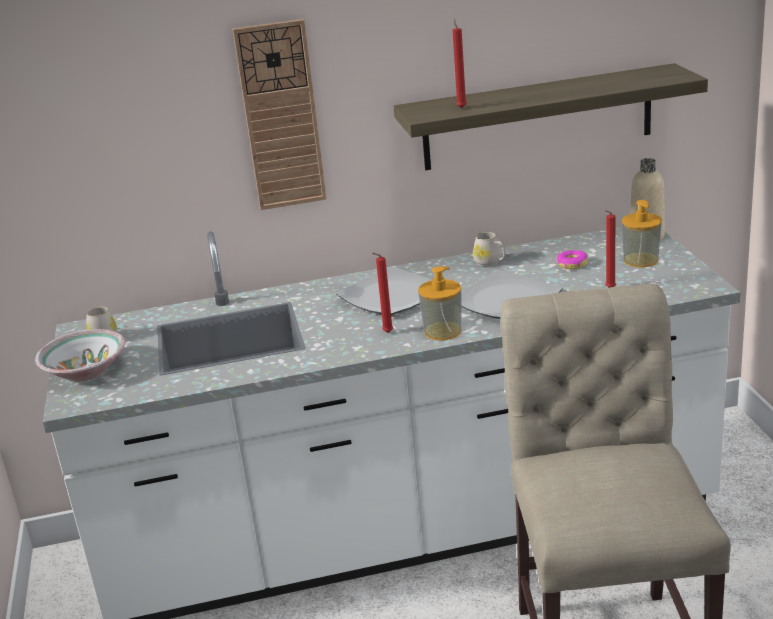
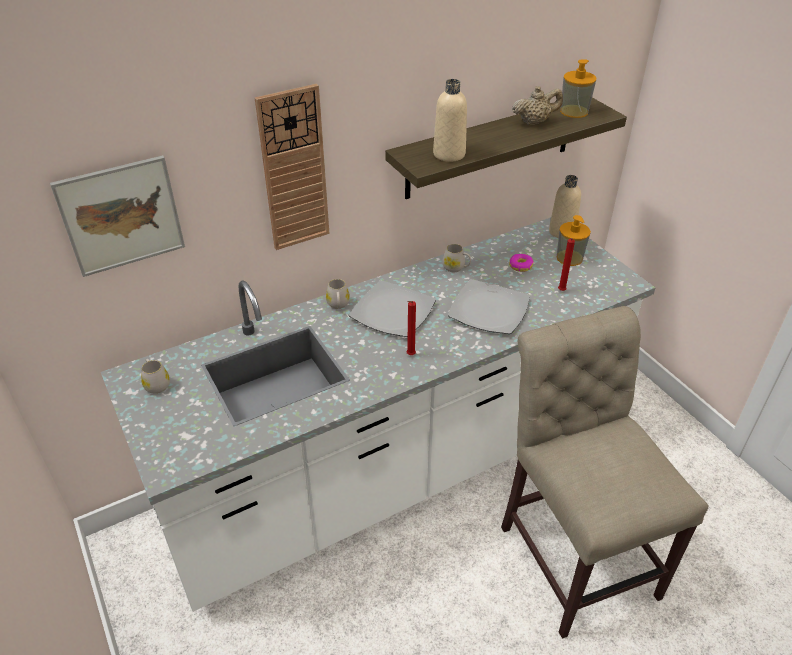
camera: 20 degrees left, 15 degrees up
bowl [35,329,126,381] -> none
soap dispenser [418,266,462,340] -> soap dispenser moved to [560,59,597,118]
red candle [452,19,467,108] -> beige bottle [433,79,467,162]
none -> picture [50,155,185,277]
none -> white mug [326,279,350,309]
none -> beige teapot [512,86,563,125]

